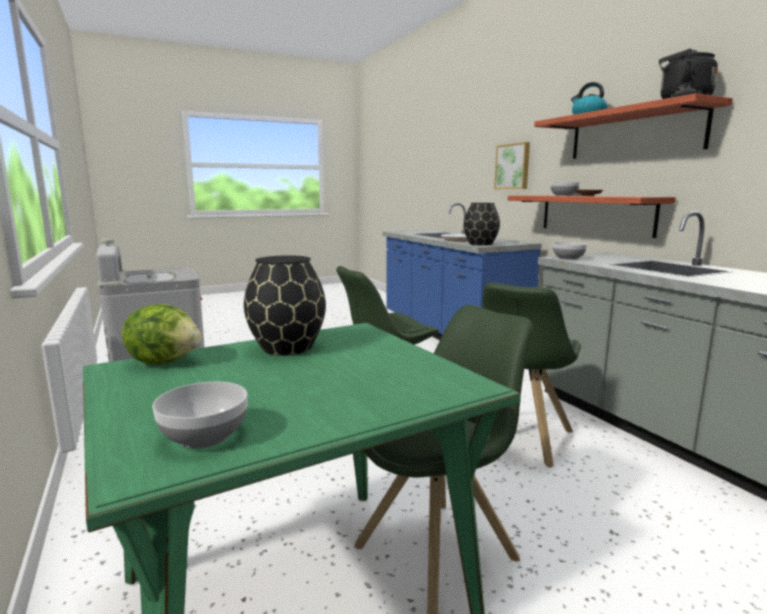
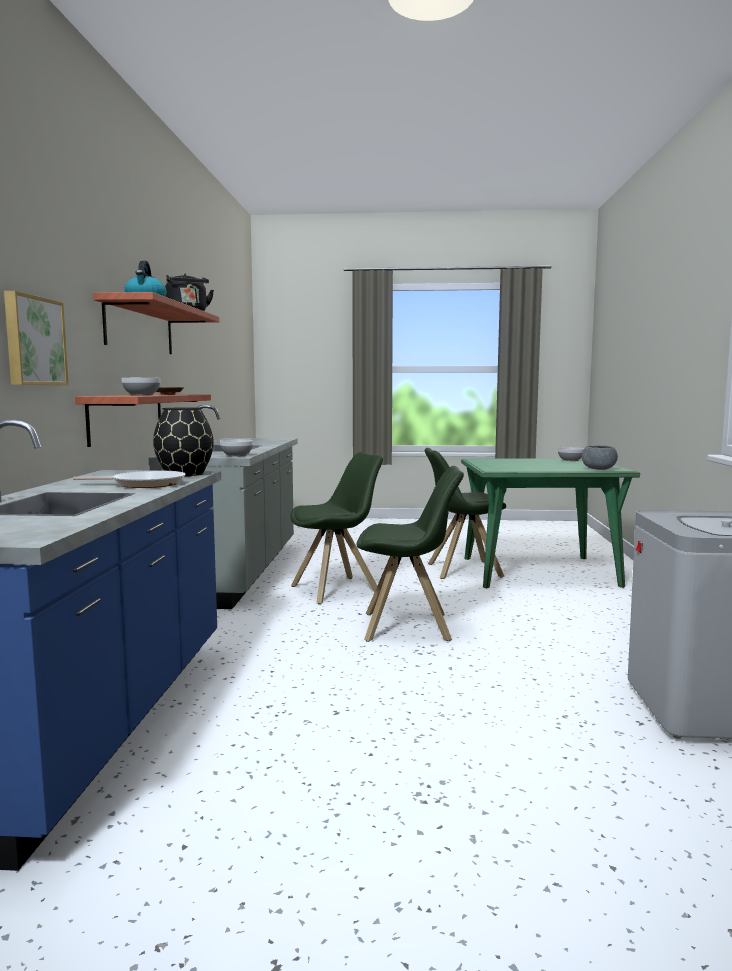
camera: 150 degrees left, 5 degrees down
lettuce [122,304,201,365] -> grey bowl [582,445,618,470]
black vase [244,255,326,356] -> none

